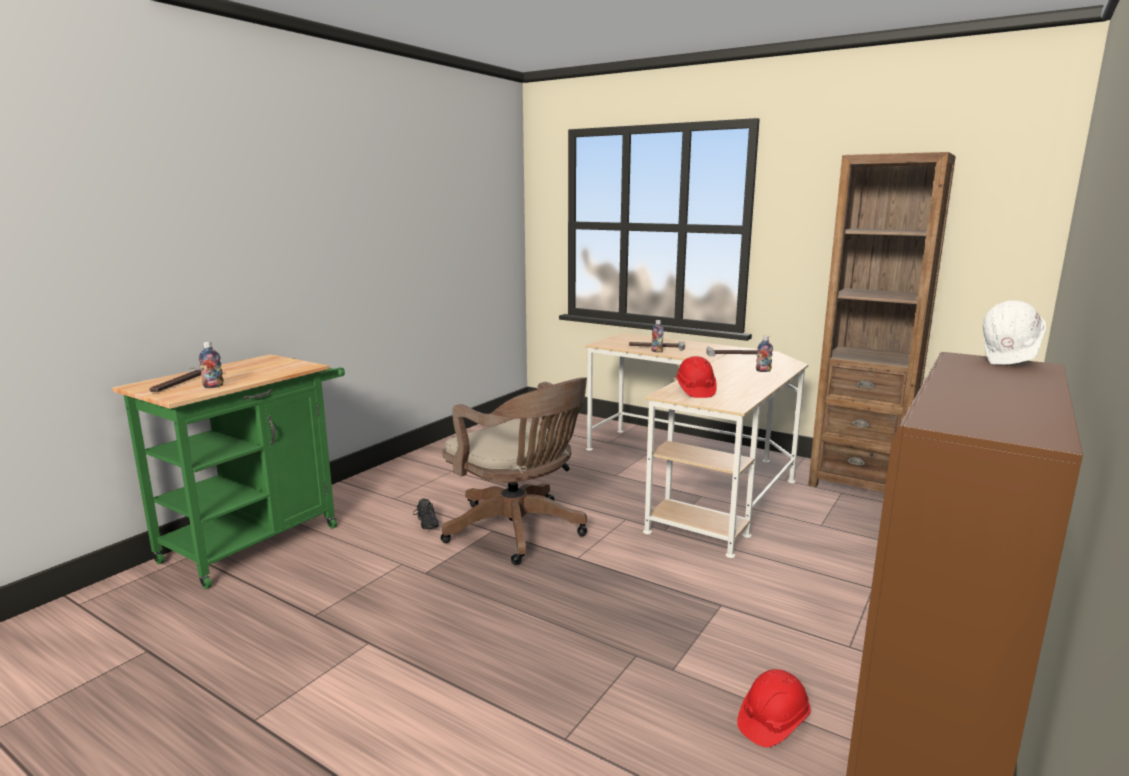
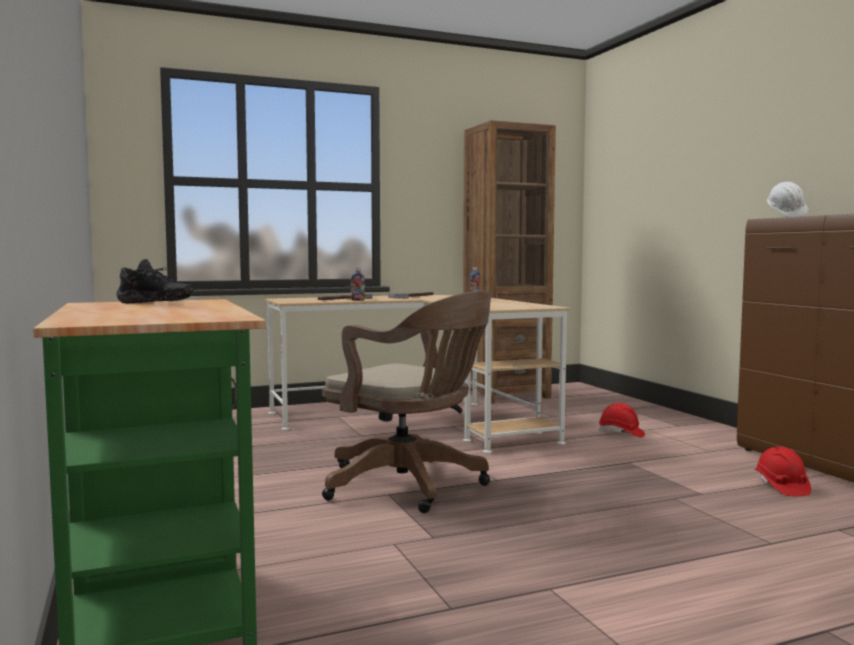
camera: 55 degrees left, 10 degrees down
hammer [150,366,223,392] -> none
bottle [199,342,224,388] -> none
black shoe [413,498,439,529] -> black shoe moved to [116,259,194,304]
brown office chair [441,377,587,565] -> brown office chair turned 45 degrees clockwise [322,290,492,513]
red hard hat [675,356,717,398] -> red hard hat moved to [599,403,645,438]

